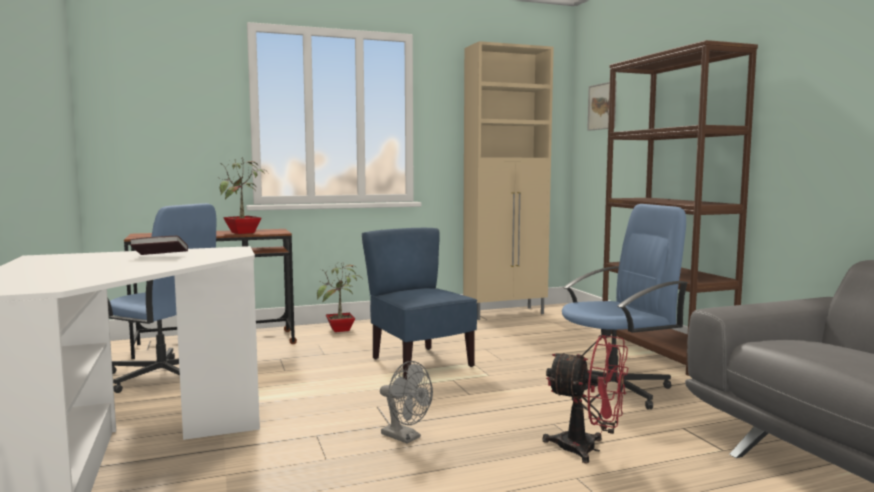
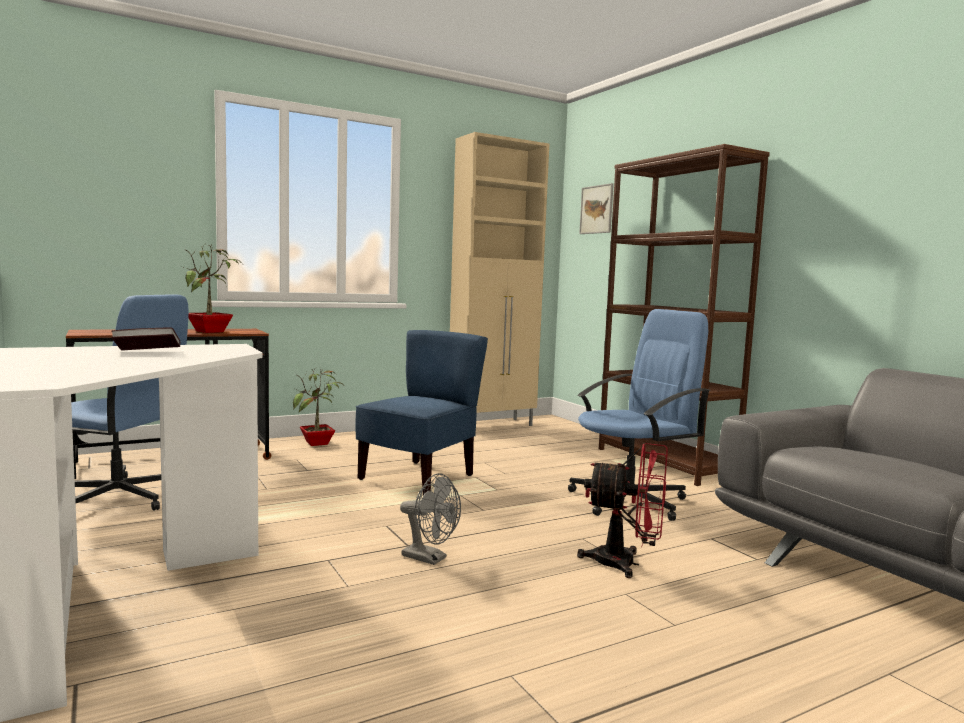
camera: 10 degrees left, 0 degrees up
blue chair [362,228,477,380] -> blue chair turned 75 degrees clockwise [355,330,488,495]

